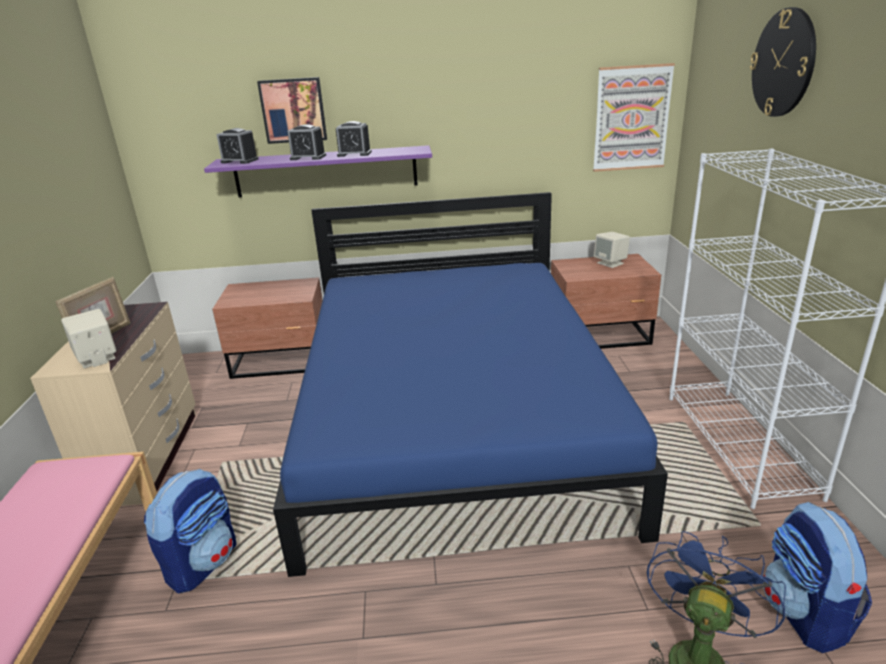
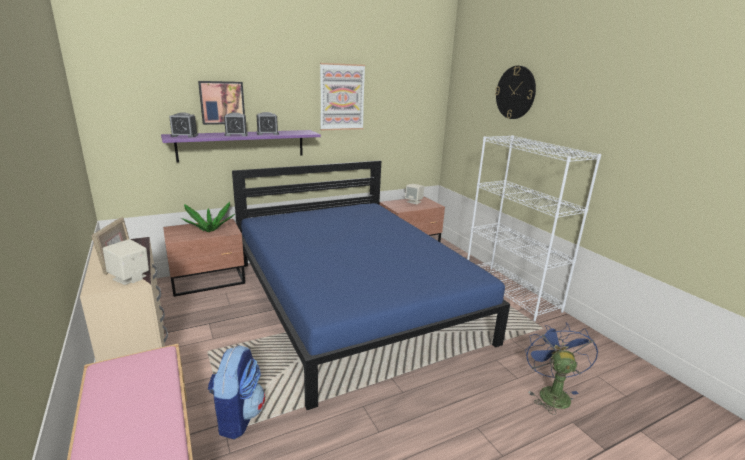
camera: 25 degrees left, 5 degrees down
picture [593,63,675,172] -> picture moved to [320,63,365,130]
backpack [764,502,872,653] -> none
none -> potted plant [181,202,235,232]

